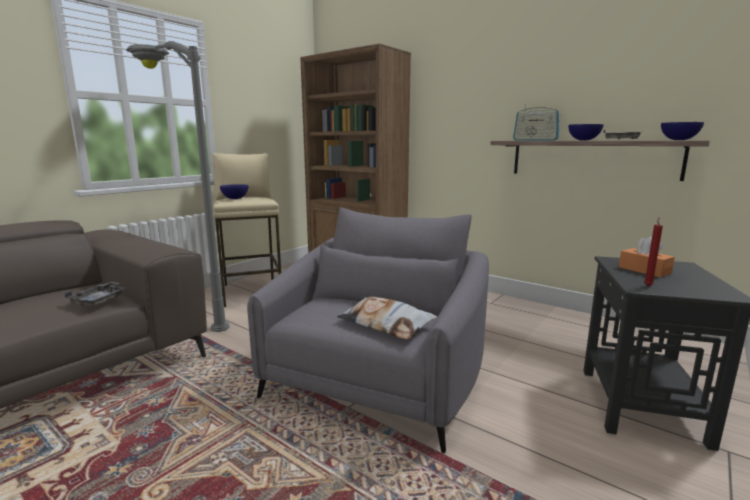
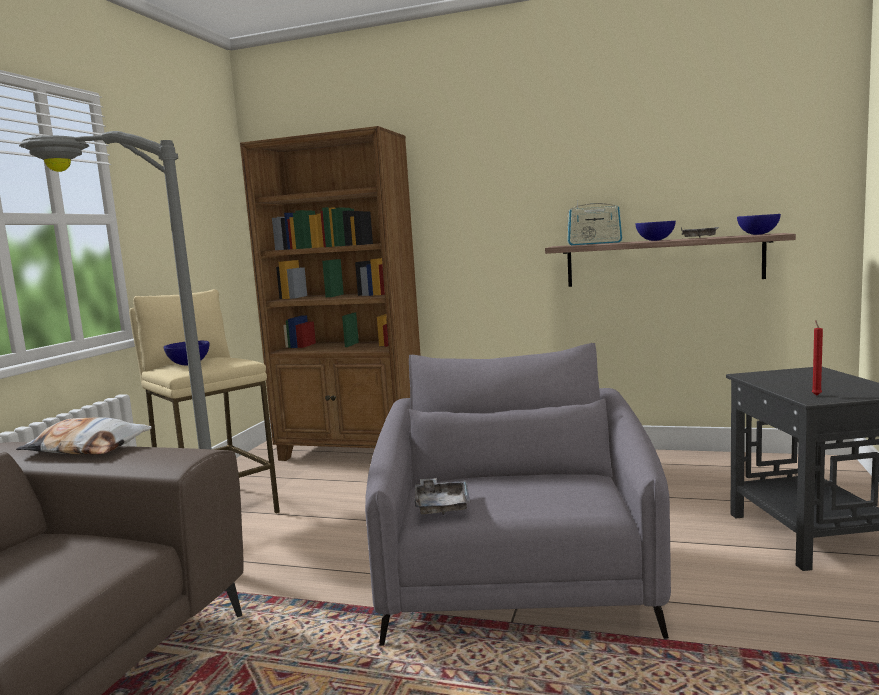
camera: 20 degrees left, 5 degrees down
grey tray [64,282,127,306] -> grey tray moved to [414,478,470,515]
pillow [337,297,437,340] -> pillow moved to [16,417,152,454]
orange tissue box [619,237,675,278] -> none

